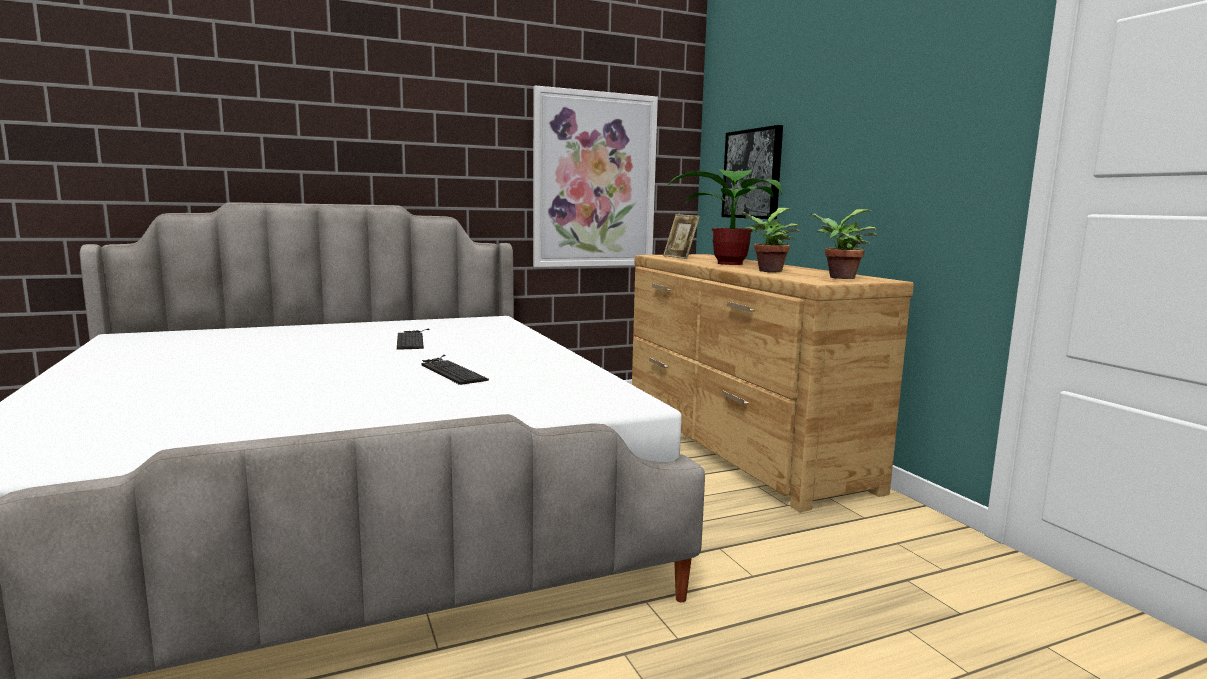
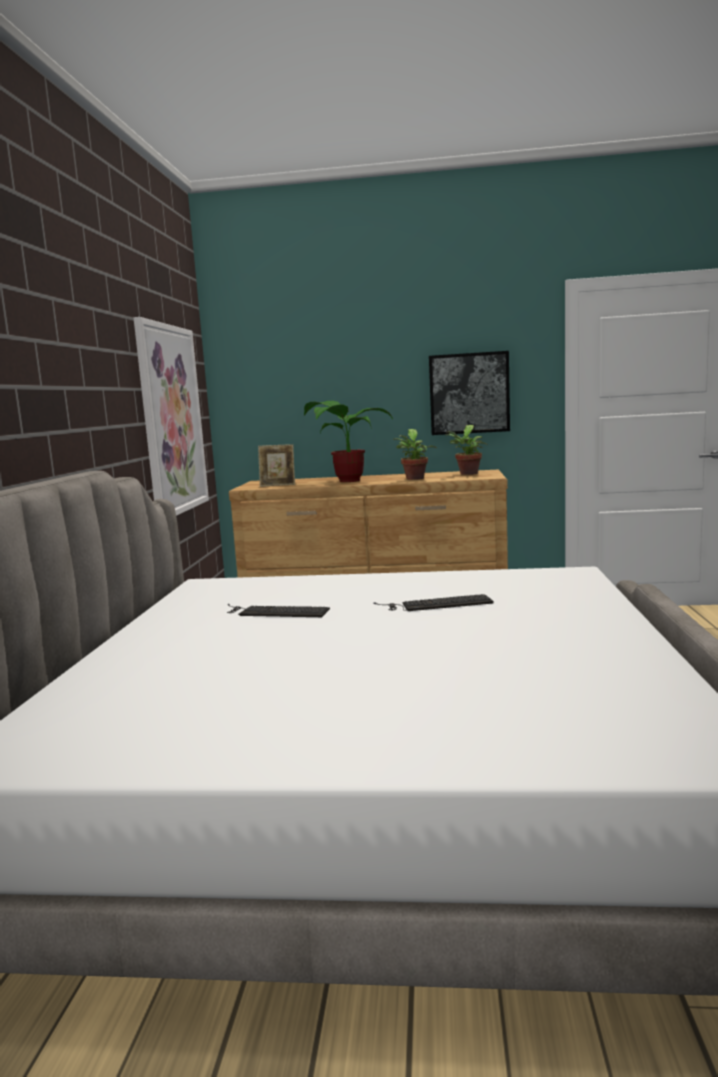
camera: 60 degrees left, 0 degrees up
picture [721,125,783,219] -> picture moved to [429,351,510,435]

